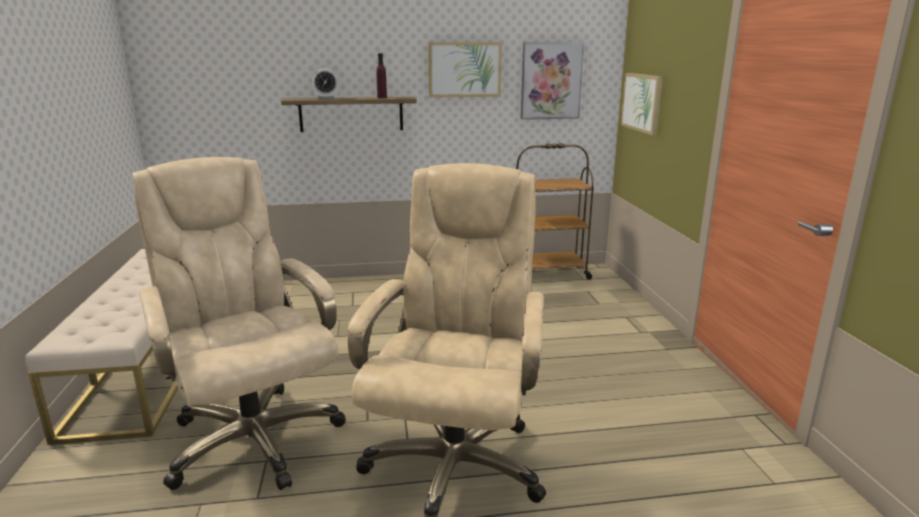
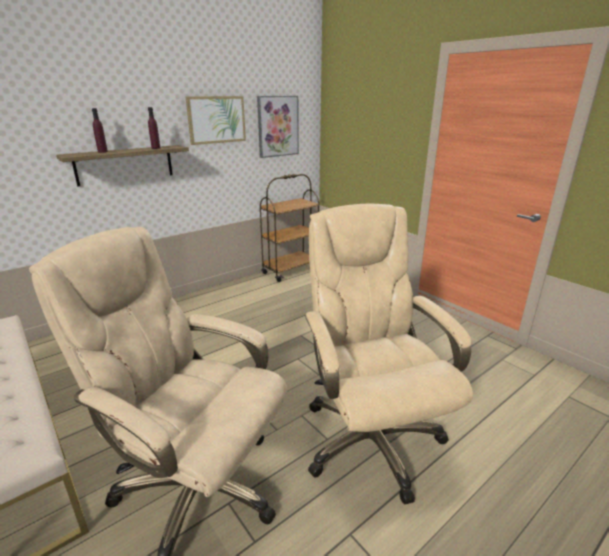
camera: 30 degrees left, 5 degrees up
alarm clock [312,68,339,99] -> purple bottle [92,108,108,153]
picture [621,73,663,135] -> none

